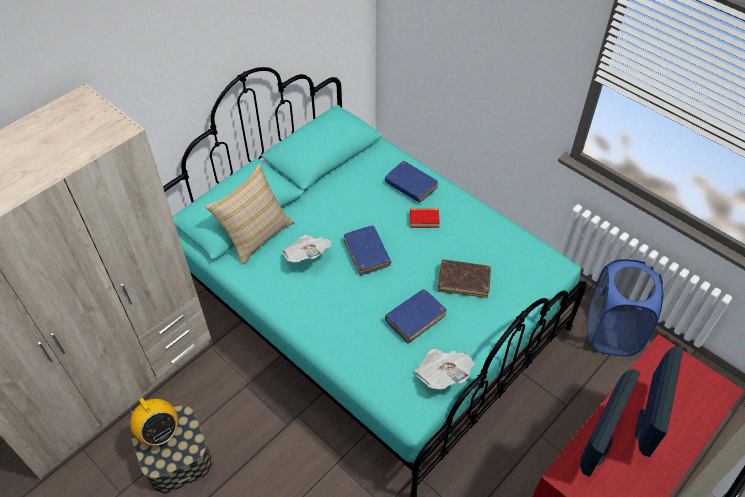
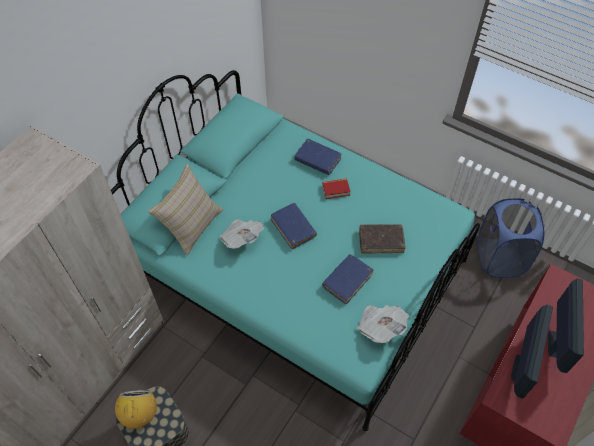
camera: 10 degrees left, 5 degrees up
radio [127,397,178,446] -> radio turned 135 degrees counterclockwise [115,390,157,429]

